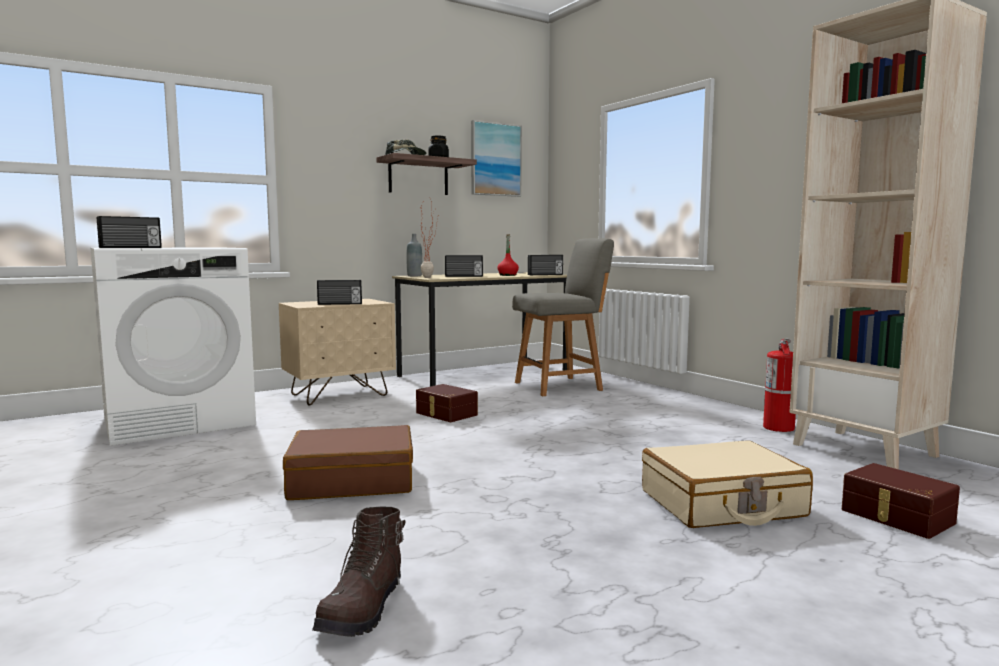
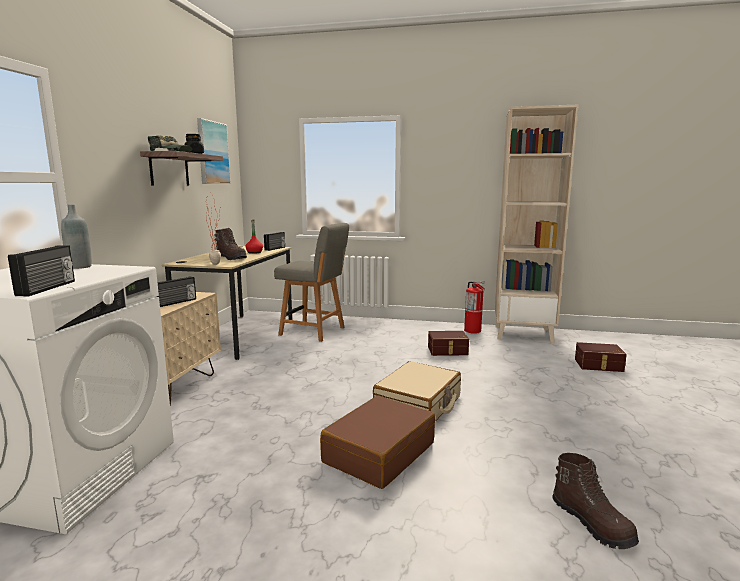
camera: 45 degrees left, 5 degrees up
grey bottle [406,234,422,276] -> grey bottle moved to [61,204,92,269]
brown storage box [416,384,478,422] -> brown storage box moved to [428,331,469,356]
radio [445,255,483,277] -> brown boot [215,228,247,260]
grey chair [512,238,614,396] -> grey chair turned 90 degrees clockwise [274,223,349,342]
beige suitcase [642,440,813,528] -> beige suitcase moved to [373,361,461,421]

